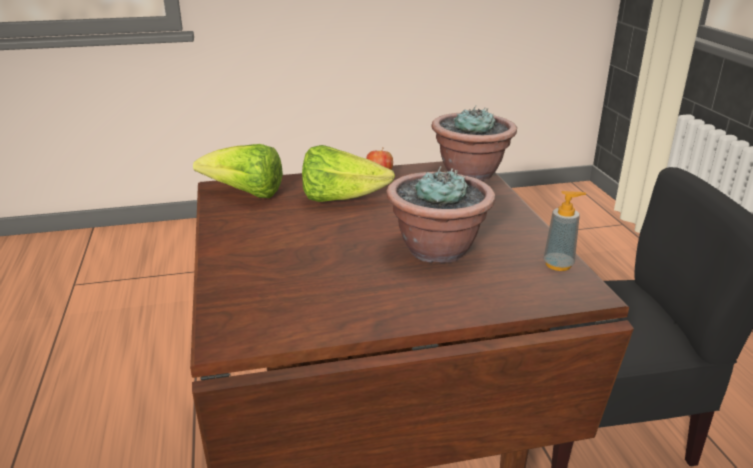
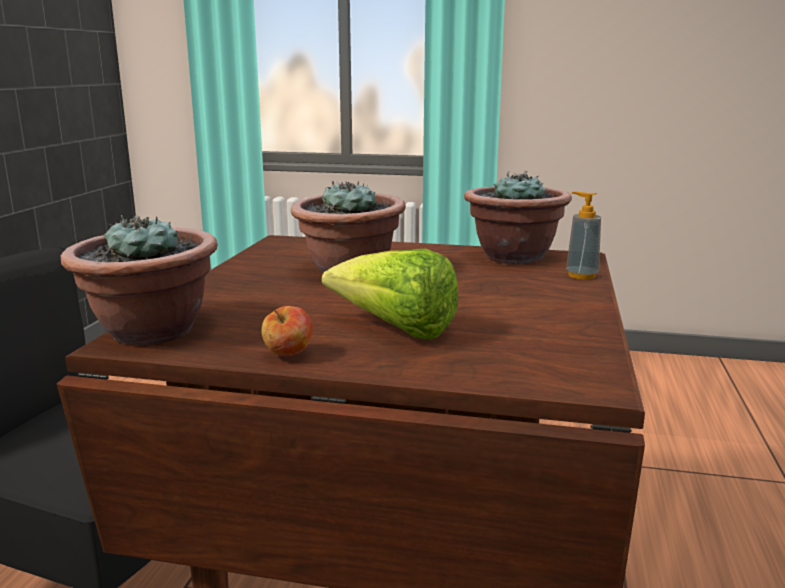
camera: 155 degrees left, 10 degrees down
lettuce [193,144,283,198] -> none
soap dispenser [544,191,586,271] -> soap dispenser moved to [566,192,601,280]
none -> potted plant [464,171,572,264]

